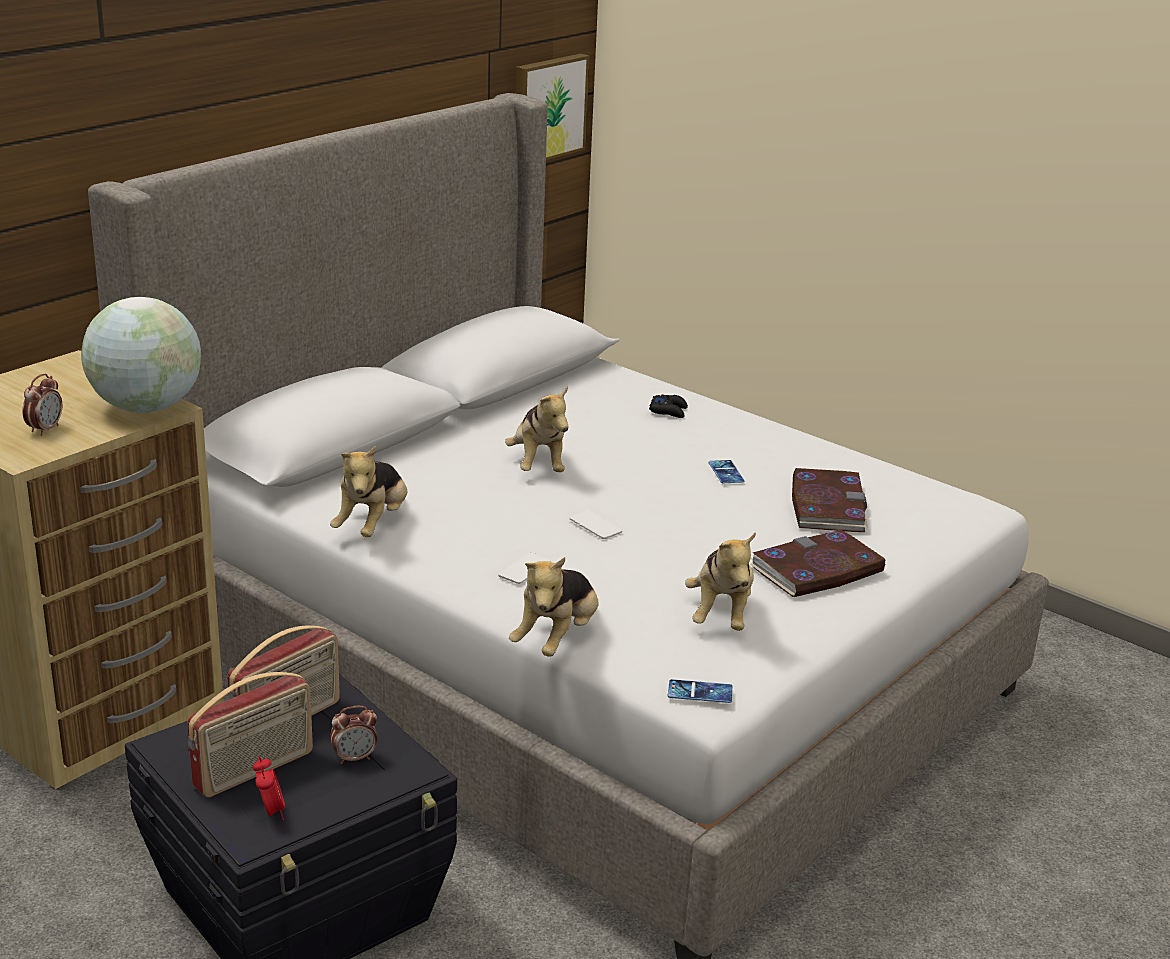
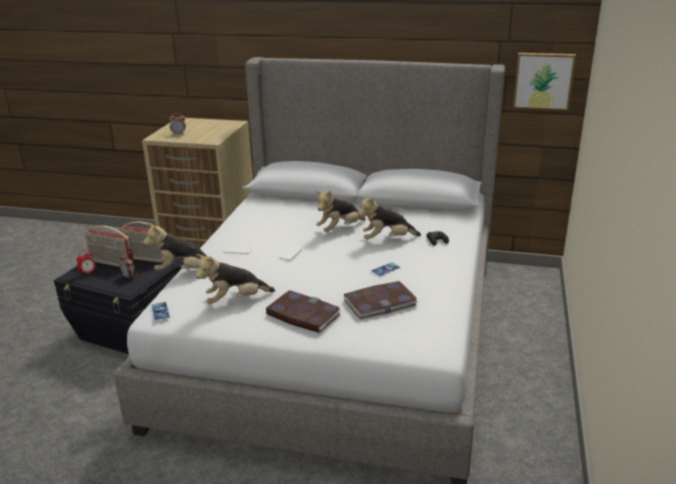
camera: 65 degrees right, 0 degrees up
globe [81,297,201,413] -> none
plush toy [330,446,407,537] -> plush toy moved to [358,196,421,239]

